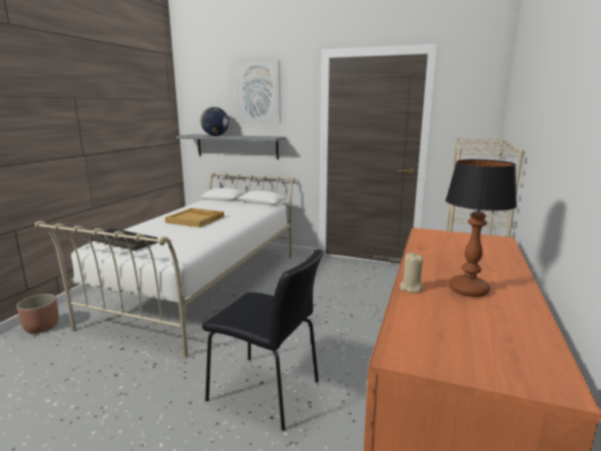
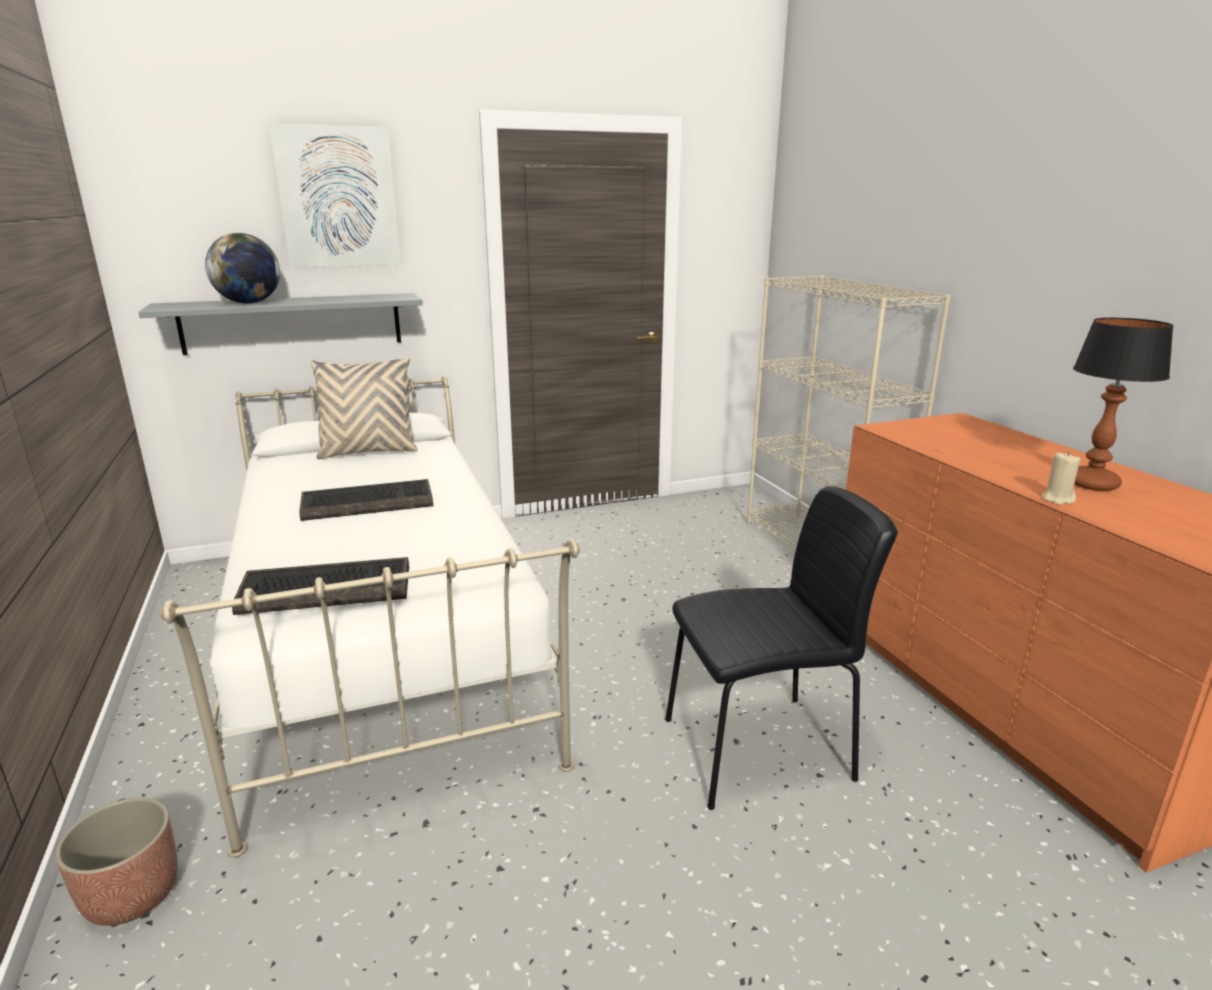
camera: 40 degrees left, 5 degrees up
beige tray [165,208,224,228] -> keyboard [300,479,433,521]
none -> beige pillow [311,357,418,459]

